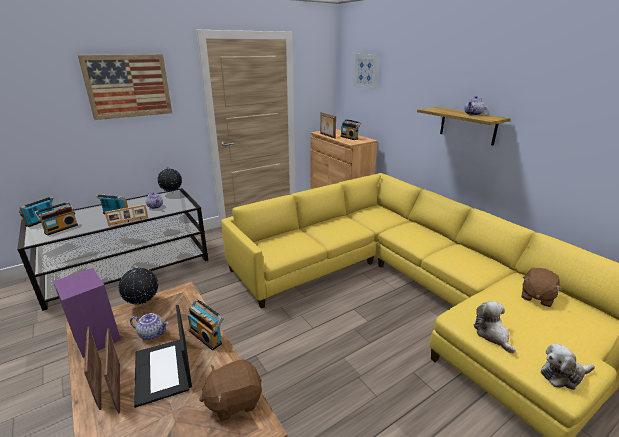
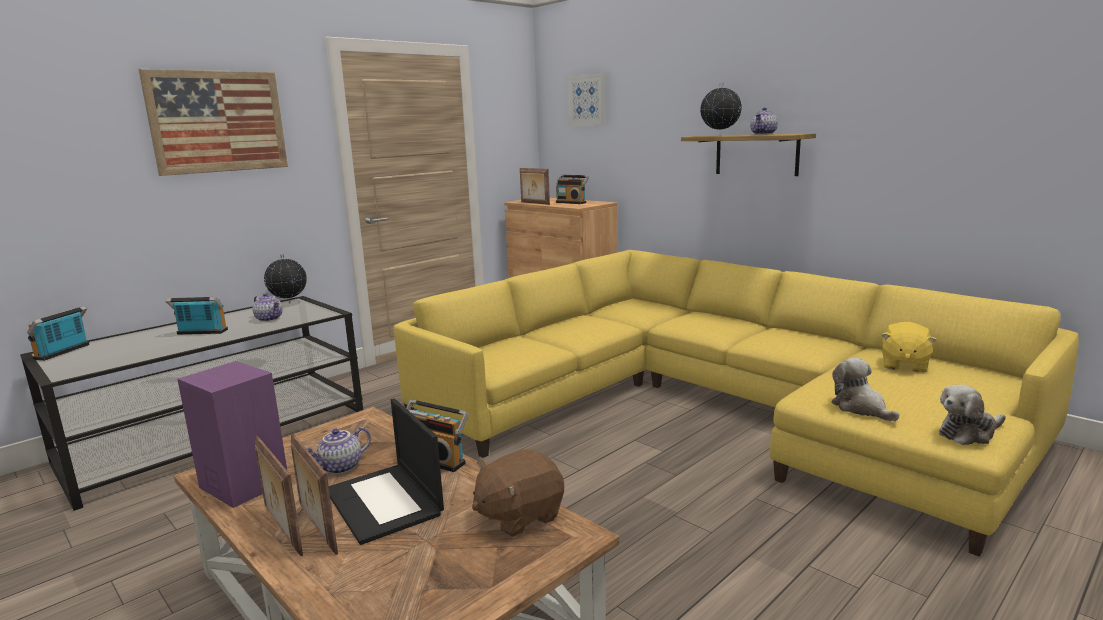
camera: 10 degrees left, 10 degrees down
radio [34,202,78,236] -> none
picture frame [105,204,148,226] -> none
globe [118,267,158,305] -> globe moved to [700,83,742,136]
teapot [130,313,168,340] -> teapot turned 135 degrees clockwise [306,427,371,474]
brown plush toy [522,268,562,307] -> yellow plush toy [881,322,937,372]

